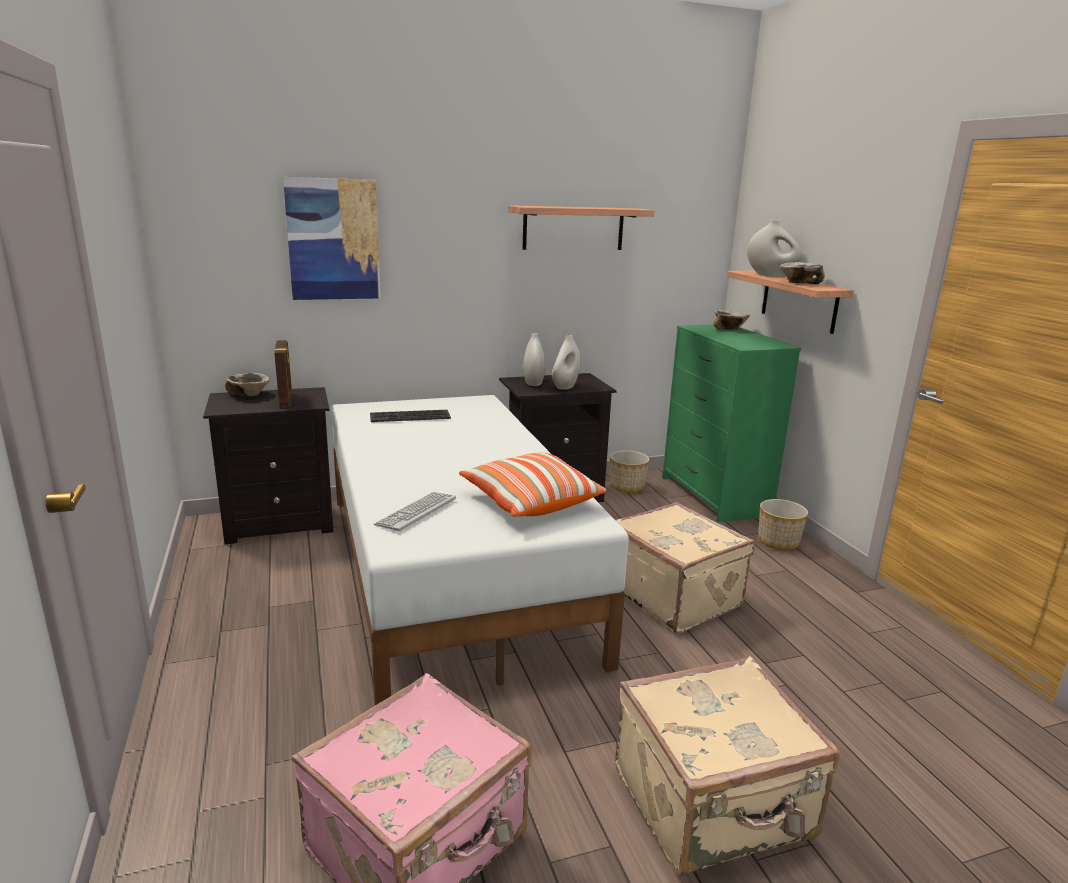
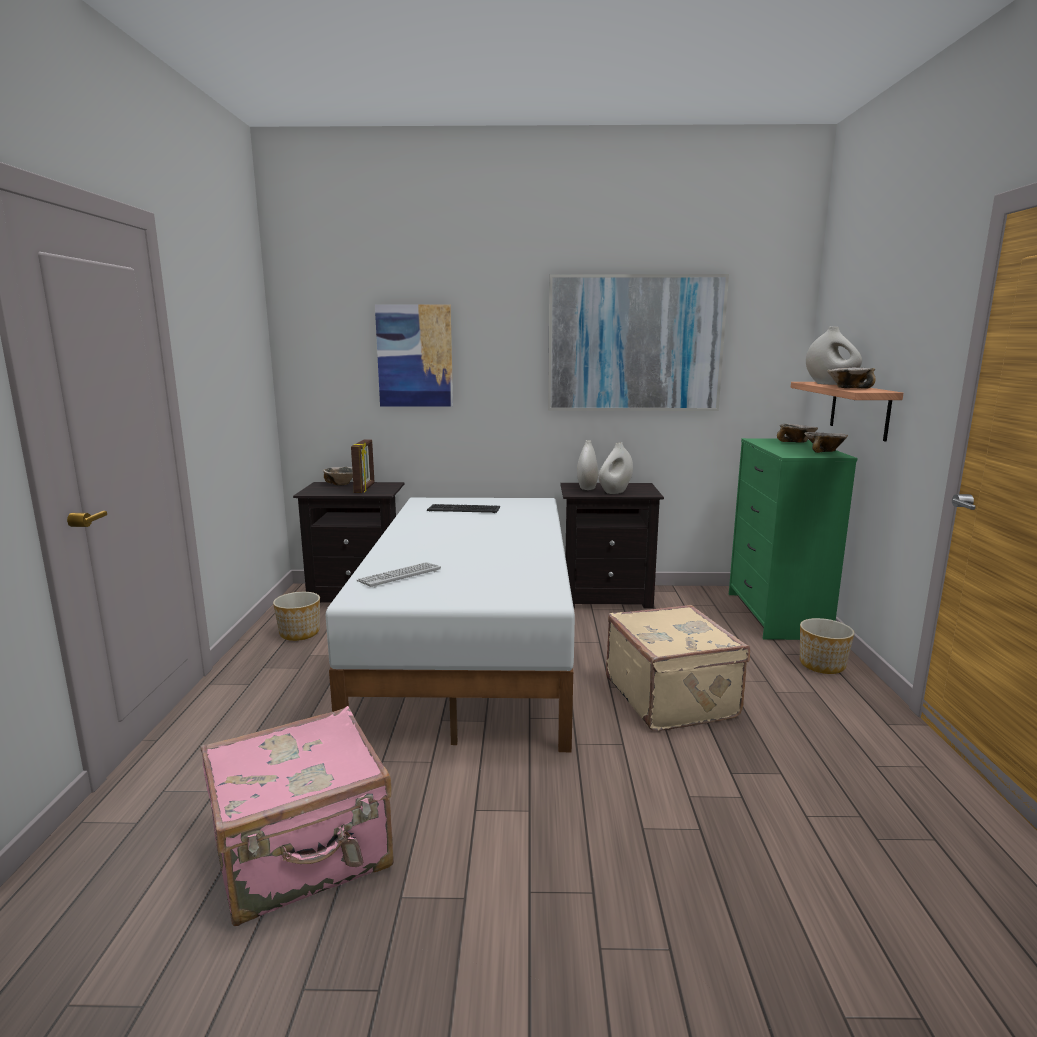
camera: 20 degrees right, 5 degrees down
pillow [459,453,606,517] -> none
shelf [508,205,655,250] -> picture [548,274,729,411]
planter [610,450,650,493] -> planter moved to [273,592,320,641]
beige suitcase [615,656,840,876] -> none
none -> bowl [804,432,848,453]

